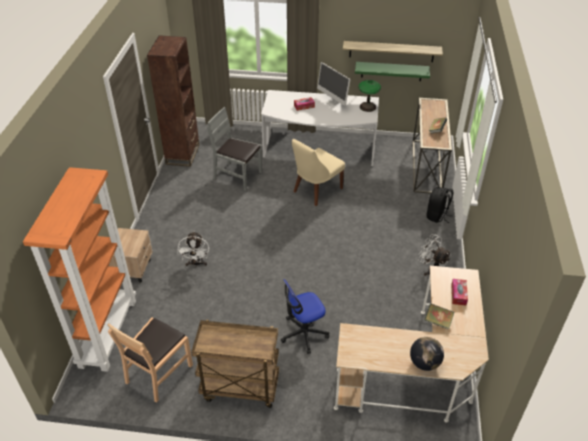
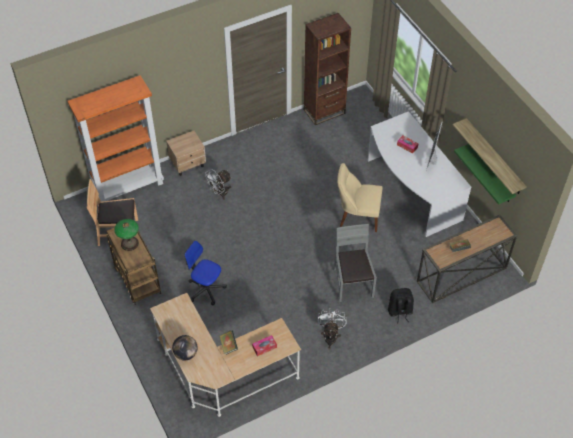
camera: 55 degrees right, 10 degrees up
grey chair [207,107,262,191] -> grey chair moved to [334,224,377,302]
table lamp [358,80,381,112] -> table lamp moved to [115,219,139,251]

